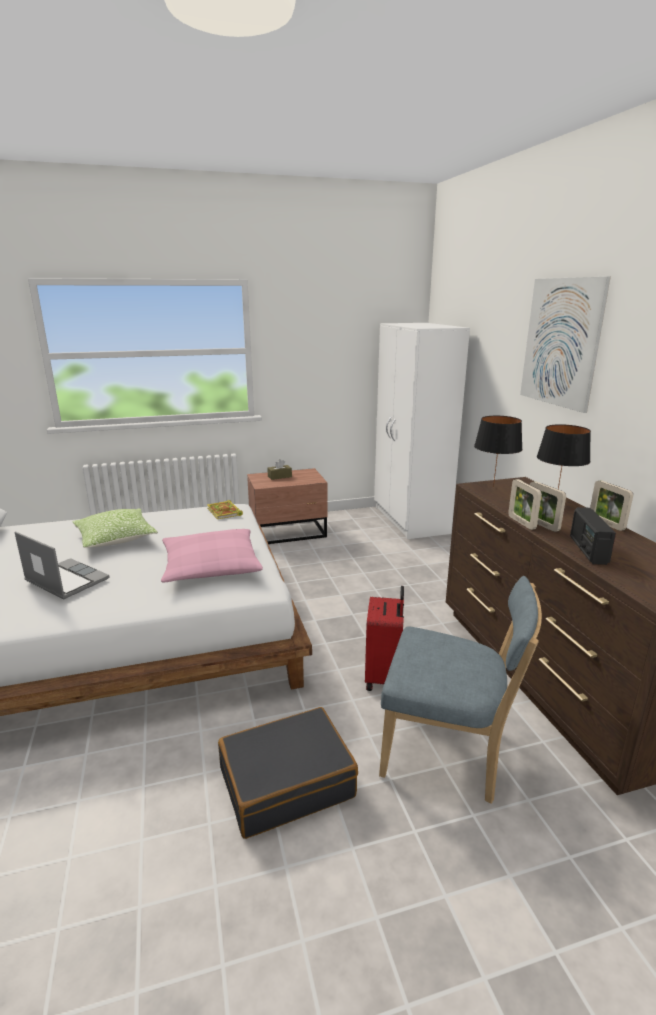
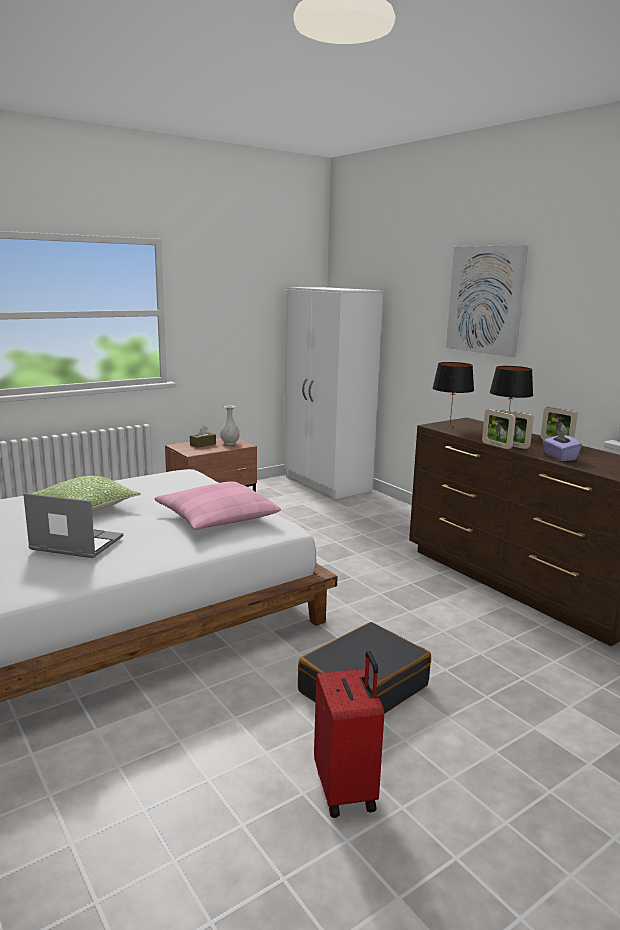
camera: 20 degrees left, 5 degrees down
book [207,500,243,519] -> none
red suitcase [365,586,404,691] -> red suitcase moved to [314,651,384,818]
blue chair [379,576,542,804] -> none
radio [570,507,616,565] -> purple tissue box [543,430,582,461]
none -> white vase [220,406,240,445]

